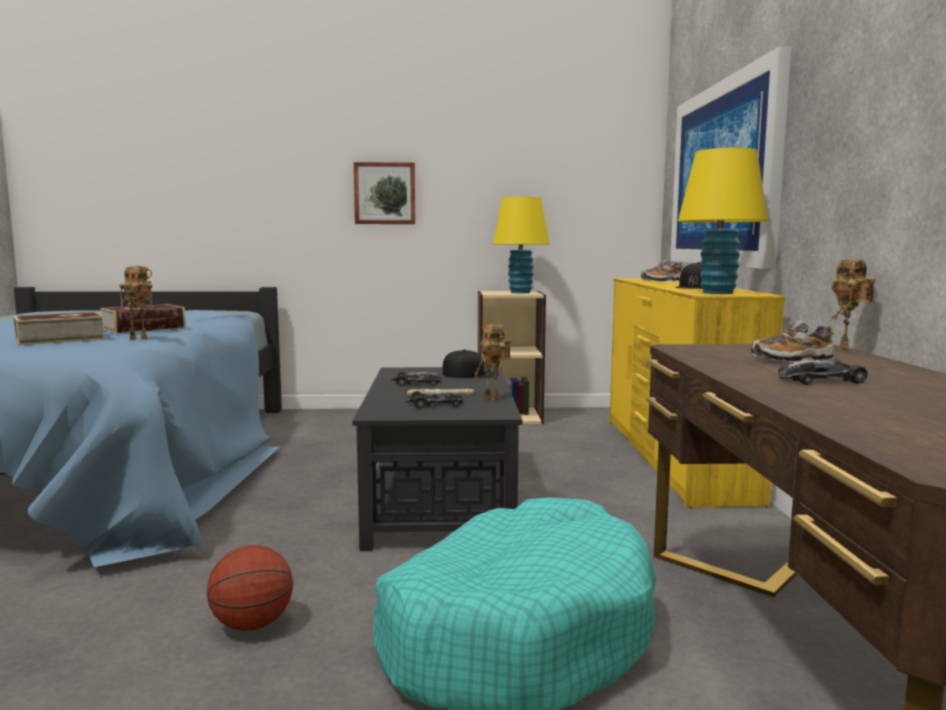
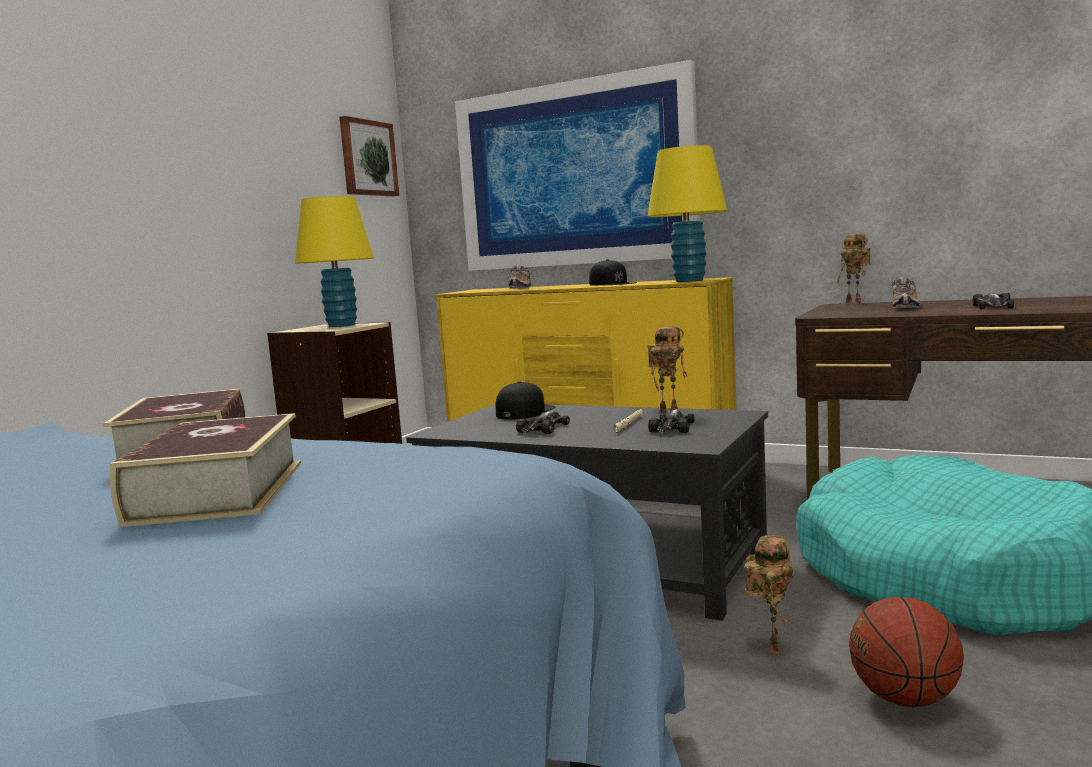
camera: 60 degrees left, 0 degrees up
toy robot [120,266,153,340] -> toy robot moved to [744,535,794,654]
picture [354,162,415,224] -> picture moved to [339,116,399,196]

